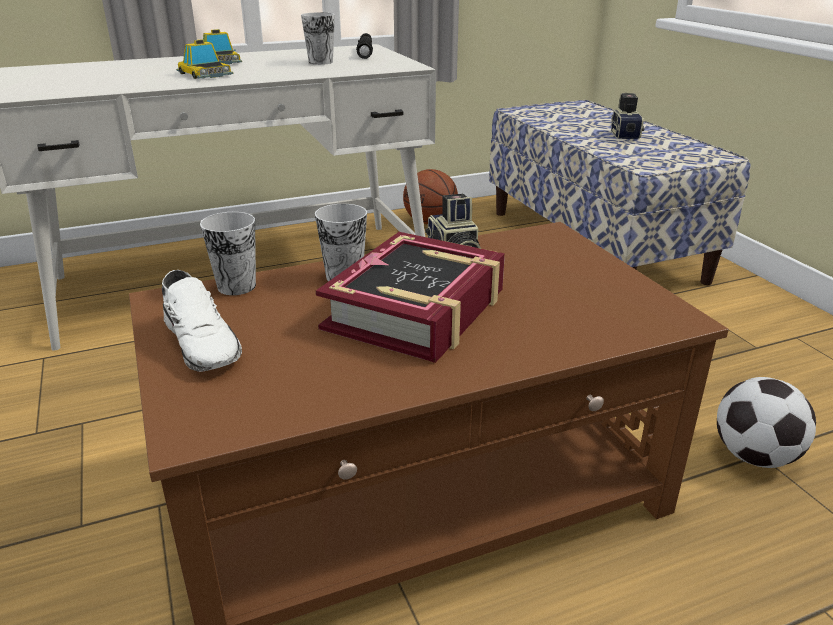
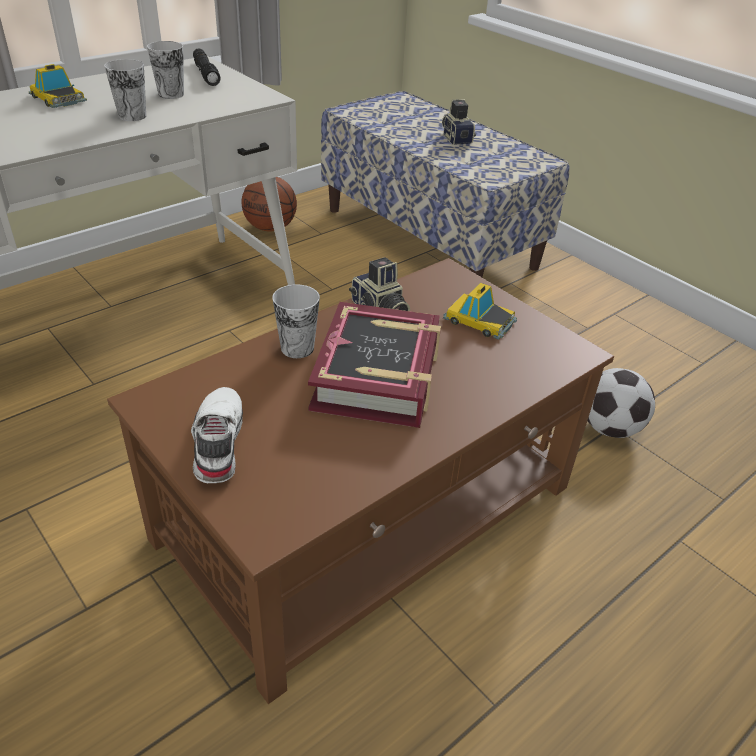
camera: 20 degrees left, 10 degrees up
white shoe [162,270,242,372] -> white shoe turned 135 degrees counterclockwise [191,387,243,483]
toy car [176,39,234,79] -> toy car moved to [443,283,517,340]
cup [200,212,256,295] -> cup moved to [104,59,146,121]

